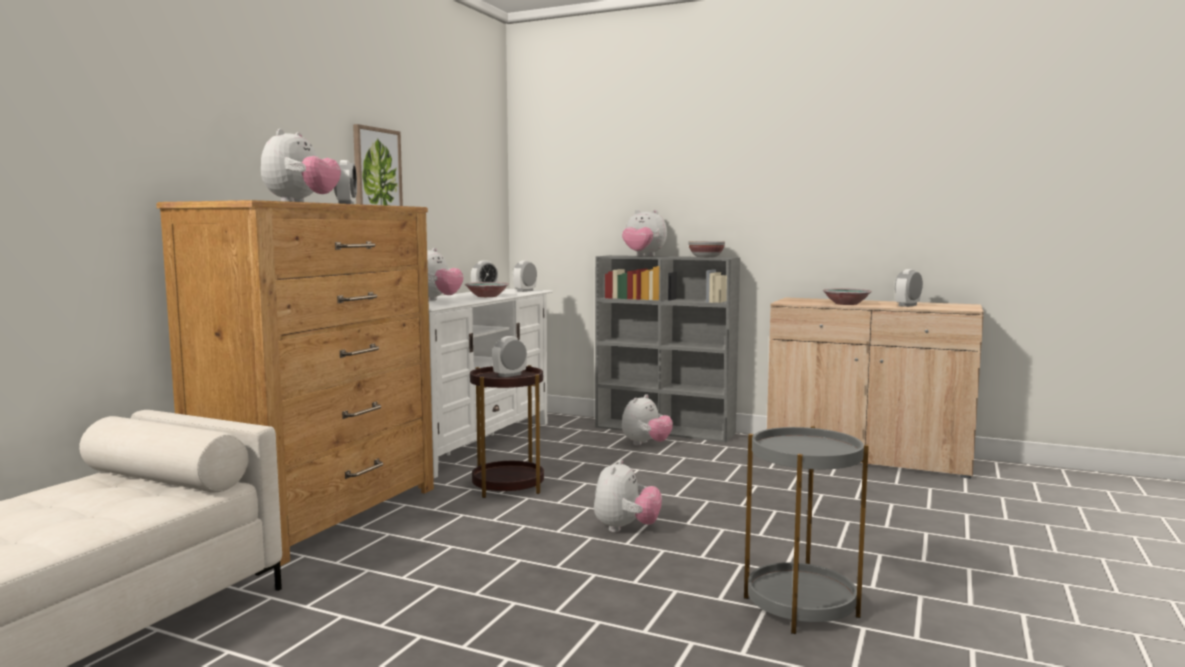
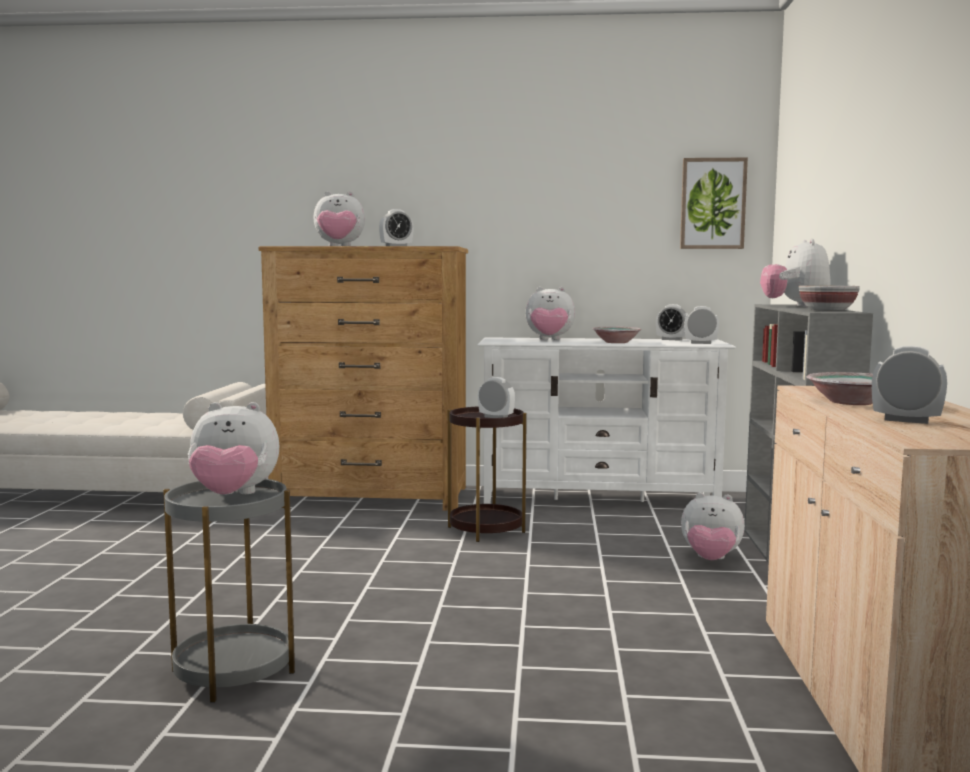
camera: 70 degrees right, 0 degrees up
picture [353,124,403,206] -> picture moved to [680,158,748,249]
plush toy [594,459,662,532] -> plush toy moved to [188,402,279,495]

